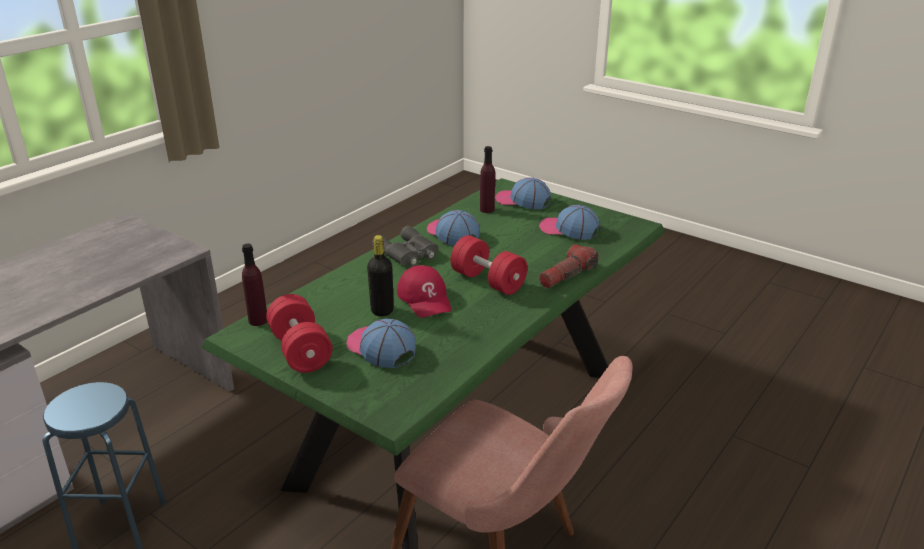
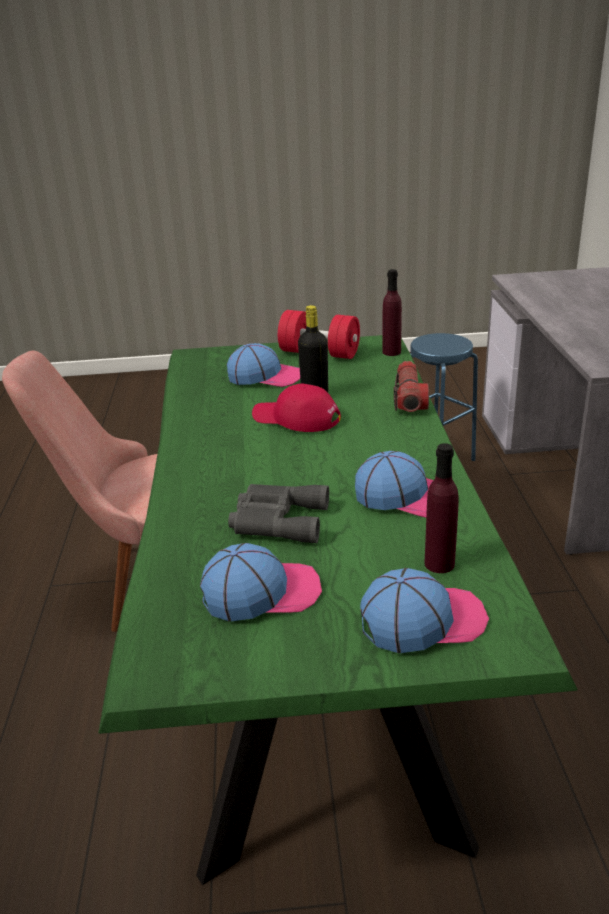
camera: 140 degrees right, 0 degrees up
grey binoculars [372,226,439,266] -> grey binoculars moved to [228,484,329,543]
red dumbbell [450,235,527,295] -> none
flashlight [539,244,599,288] -> flashlight moved to [393,361,429,412]

